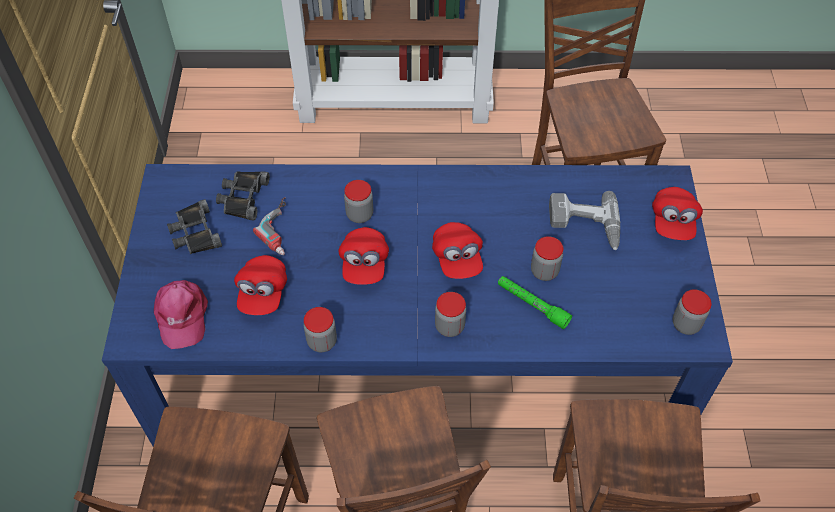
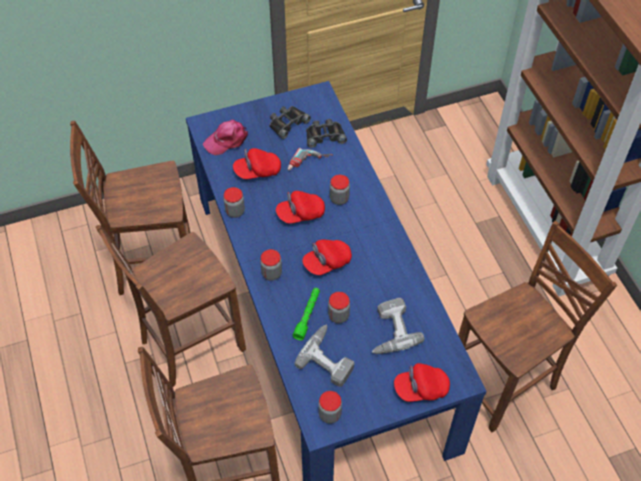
camera: 70 degrees right, 0 degrees up
none -> power drill [294,325,354,387]

